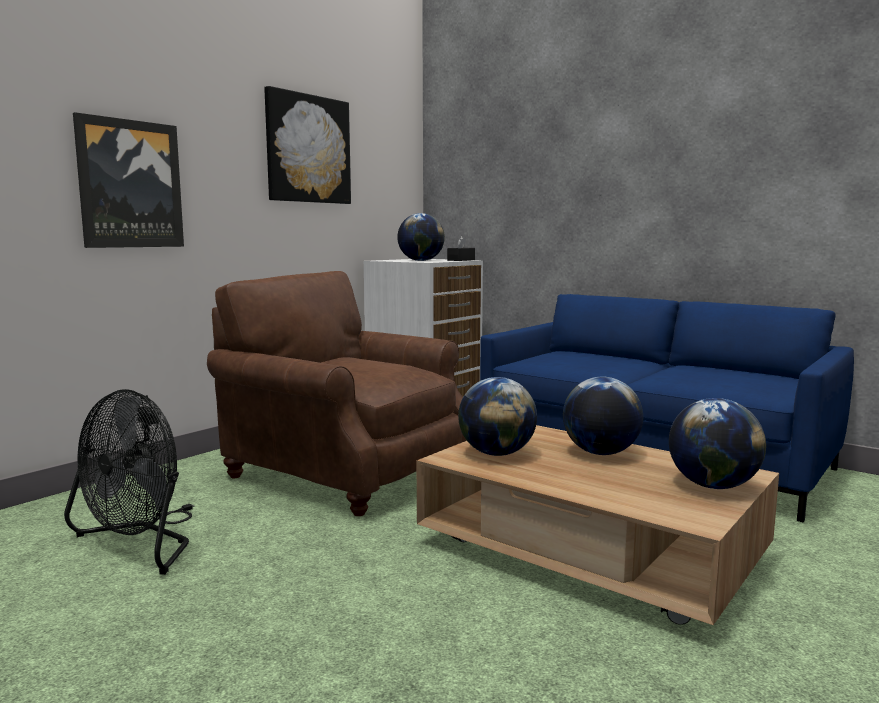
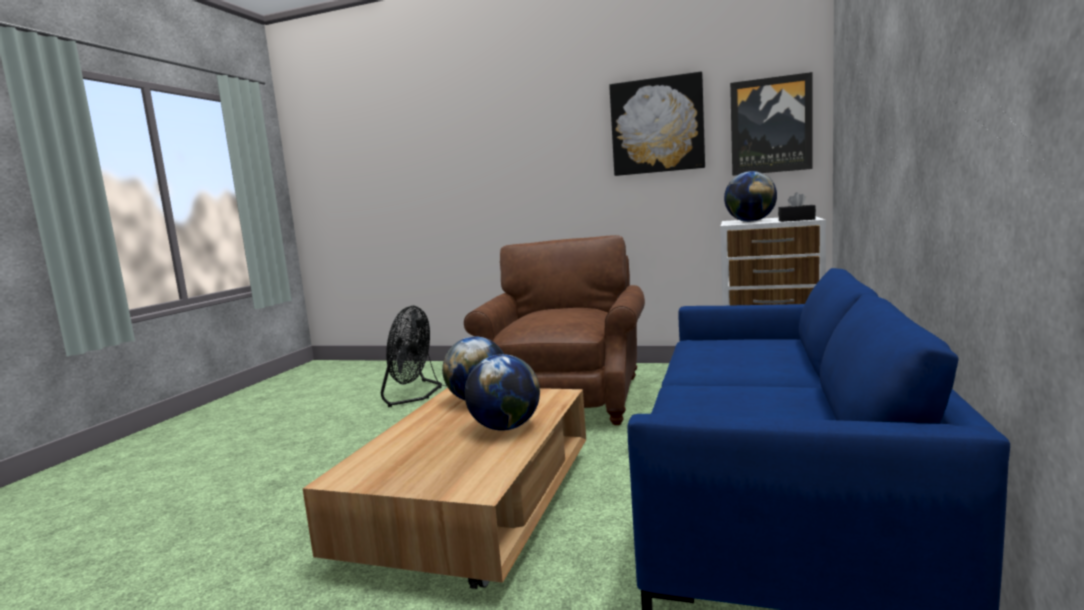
camera: 70 degrees right, 0 degrees up
picture [73,112,184,248] -> picture moved to [730,72,812,176]
globe [669,398,766,489] -> none

